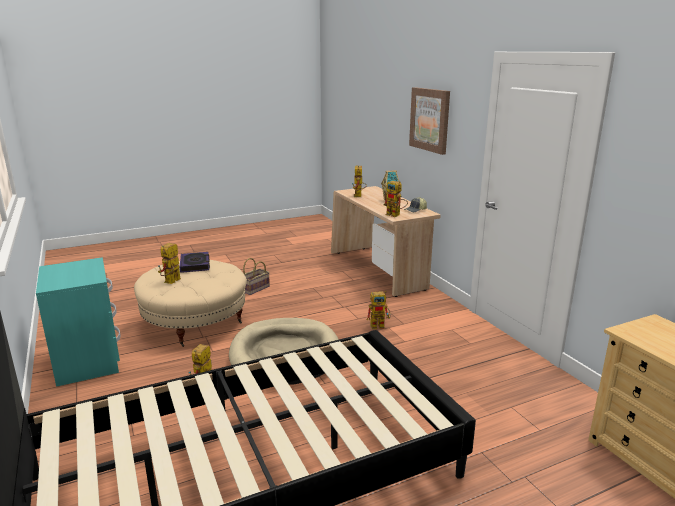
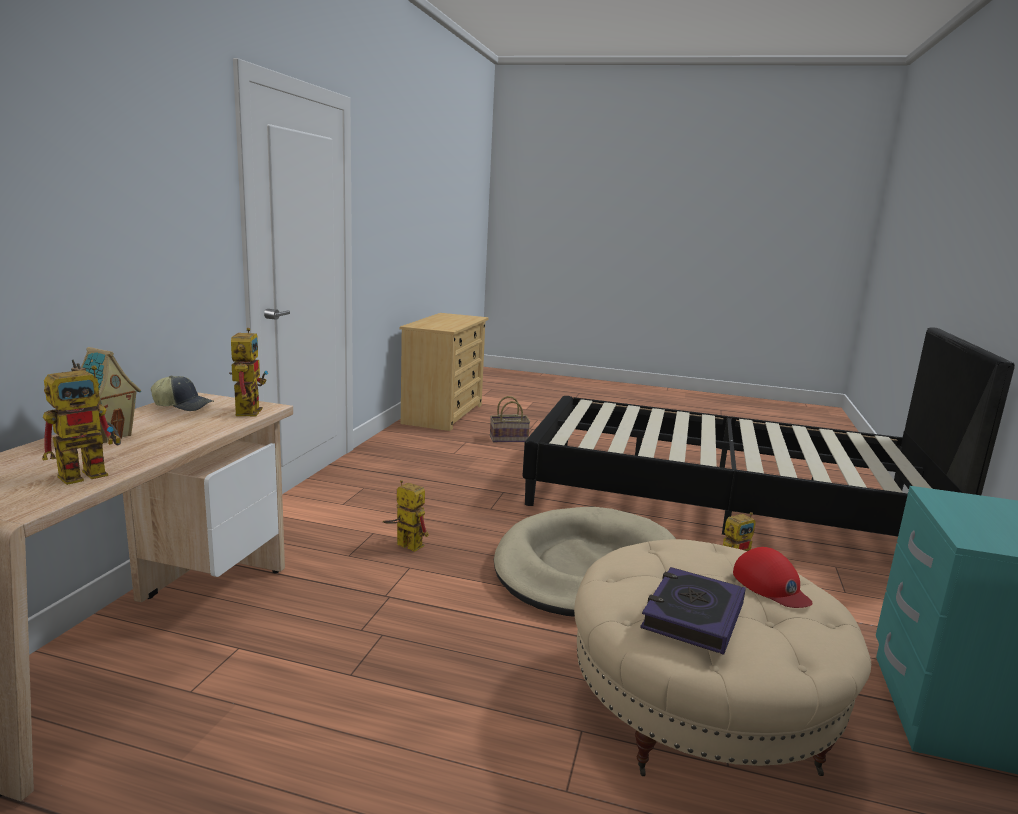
camera: 140 degrees left, 5 degrees down
toy robot [158,243,181,284] -> red cap [733,547,813,608]
basket [243,258,270,295] -> basket moved to [490,396,530,442]
picture [409,87,450,155] -> none

